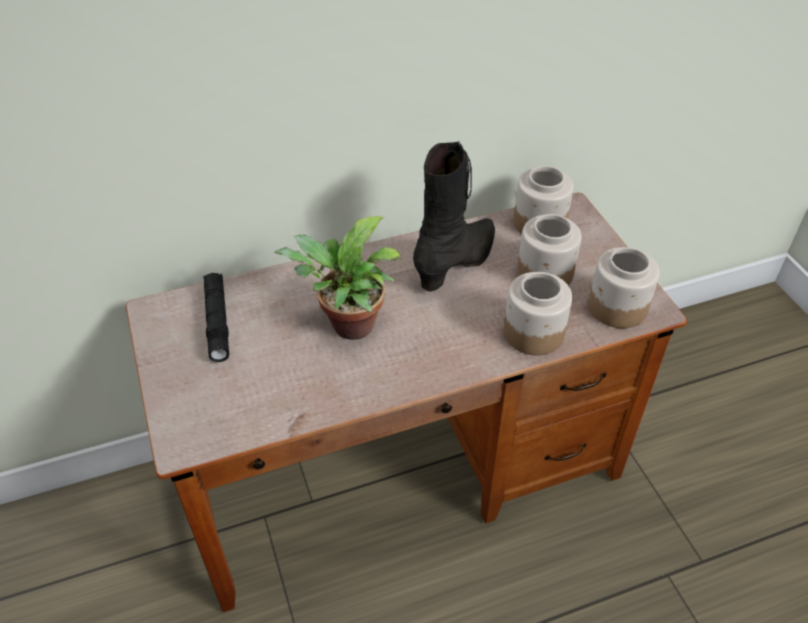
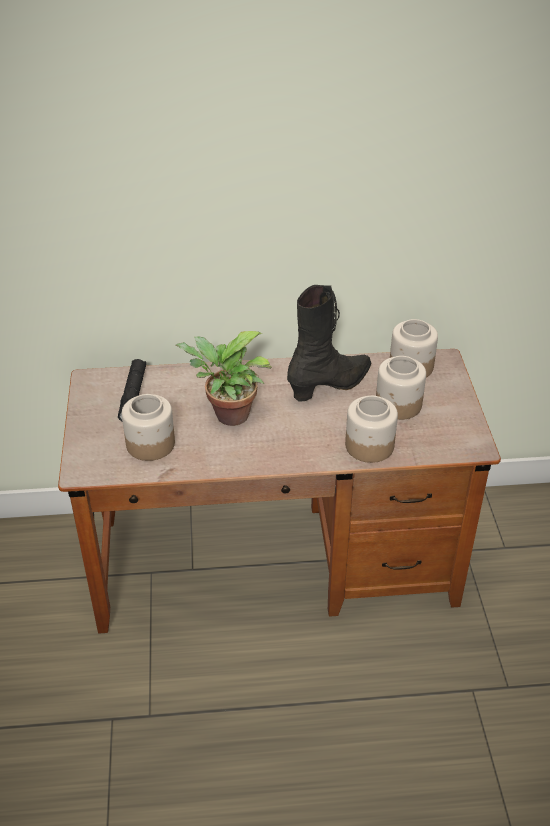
camera: 15 degrees right, 5 degrees down
jar [588,247,660,328] -> jar moved to [122,394,175,461]

